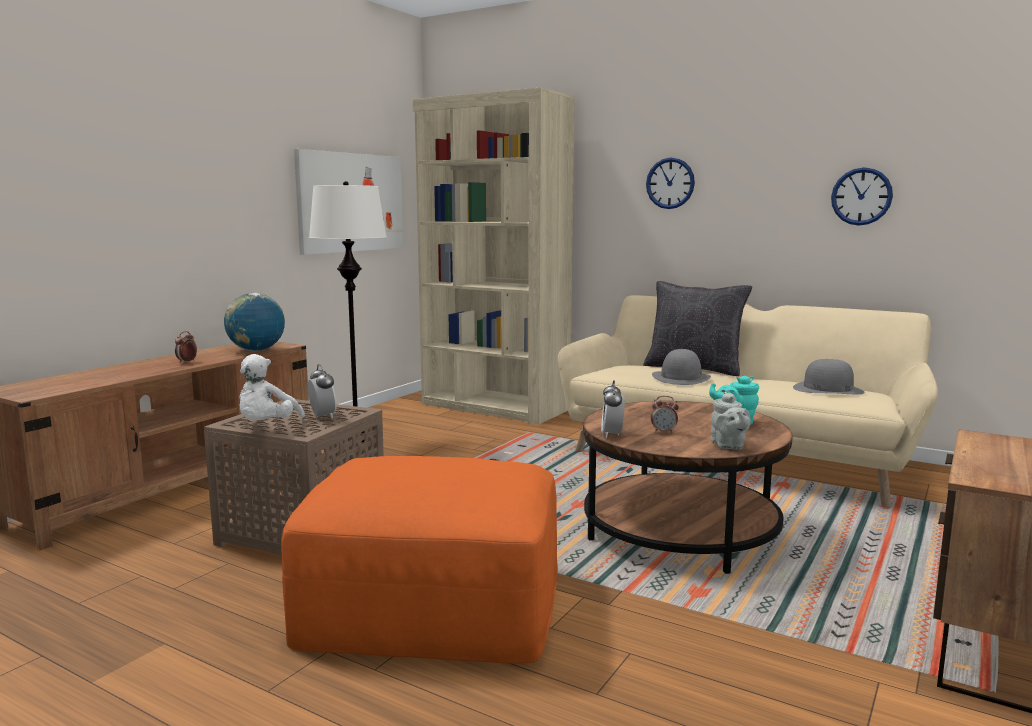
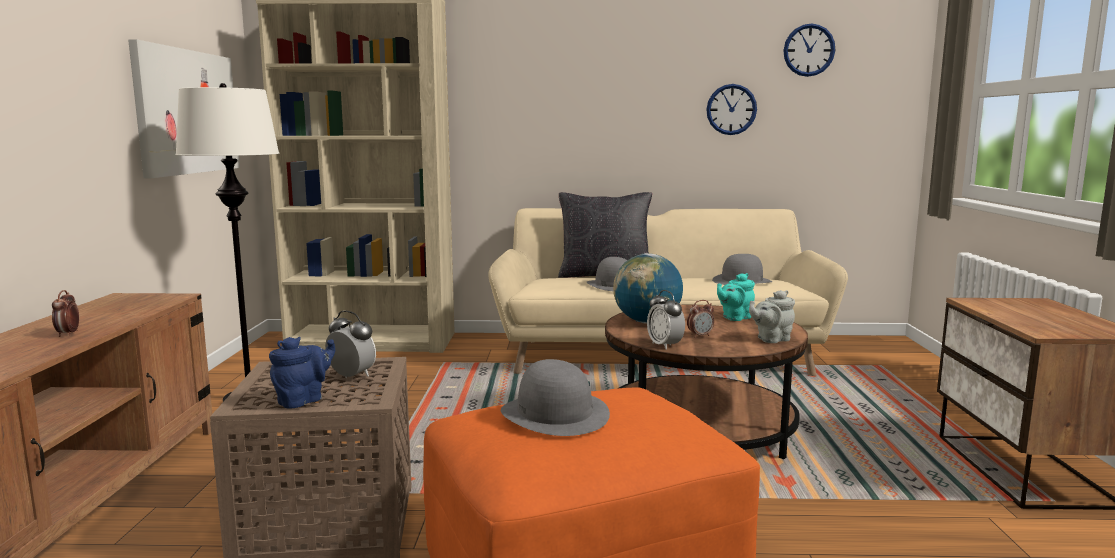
camera: 30 degrees left, 0 degrees up
globe [224,293,285,351] -> globe moved to [613,253,683,324]
white plush toy [239,354,305,420] -> blue teapot [269,337,335,409]
wall clock [646,157,695,209] -> wall clock moved to [783,23,835,77]
grey teapot [711,392,751,450] -> grey teapot turned 105 degrees clockwise [749,290,795,343]
none -> grey hat [501,359,610,436]

